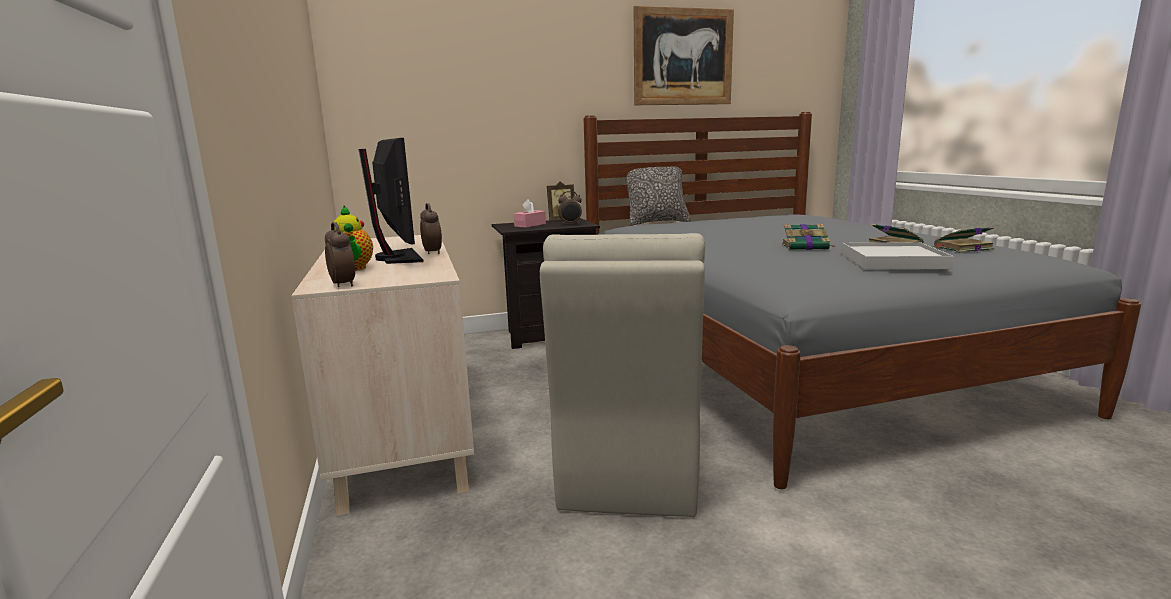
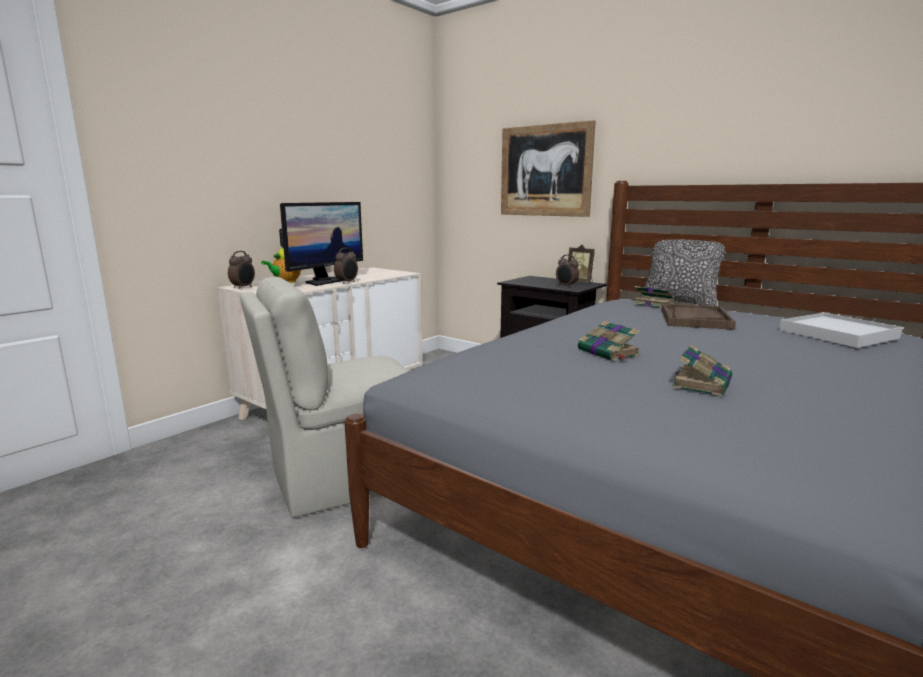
camera: 55 degrees right, 0 degrees up
pink tissue box [514,199,546,228] -> none
picture [634,6,734,105] -> picture moved to [501,120,596,217]
white tray [842,242,954,269] -> white tray moved to [779,313,902,348]
book [933,227,995,253] -> book moved to [632,286,674,308]
none -> brown tray [661,304,736,330]

